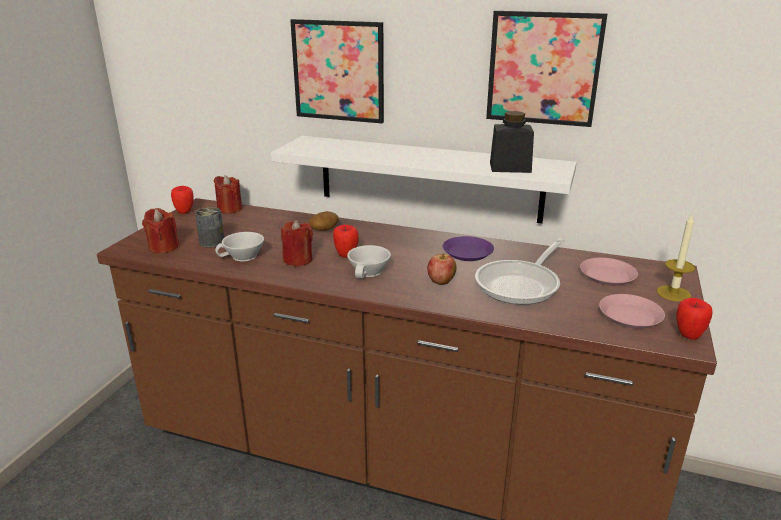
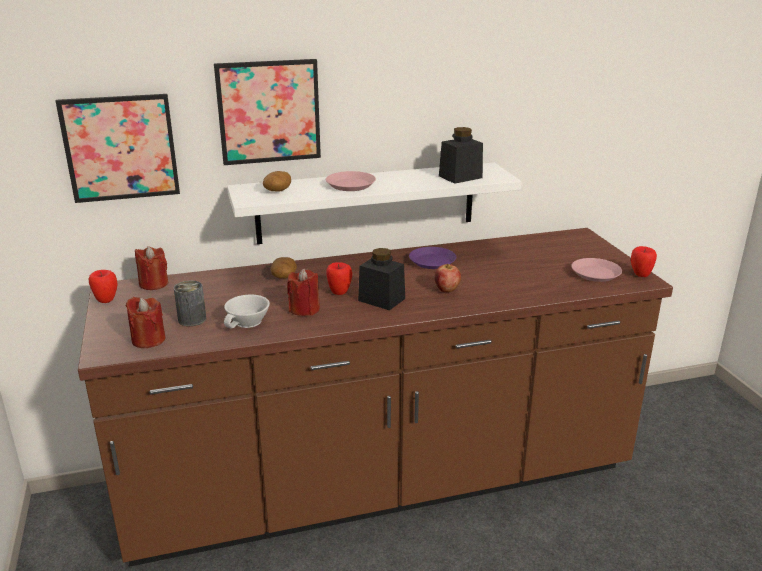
camera: 35 degrees left, 0 degrees up
white cup [347,245,391,278] -> black jar [358,248,405,310]
frying pan [475,238,565,305] -> none
picture [486,11,607,127] -> picture moved to [56,94,180,203]
pink plate [580,258,638,286] -> pink plate moved to [326,171,376,191]
candle [657,215,695,302] -> none
none -> potato [263,171,291,192]

